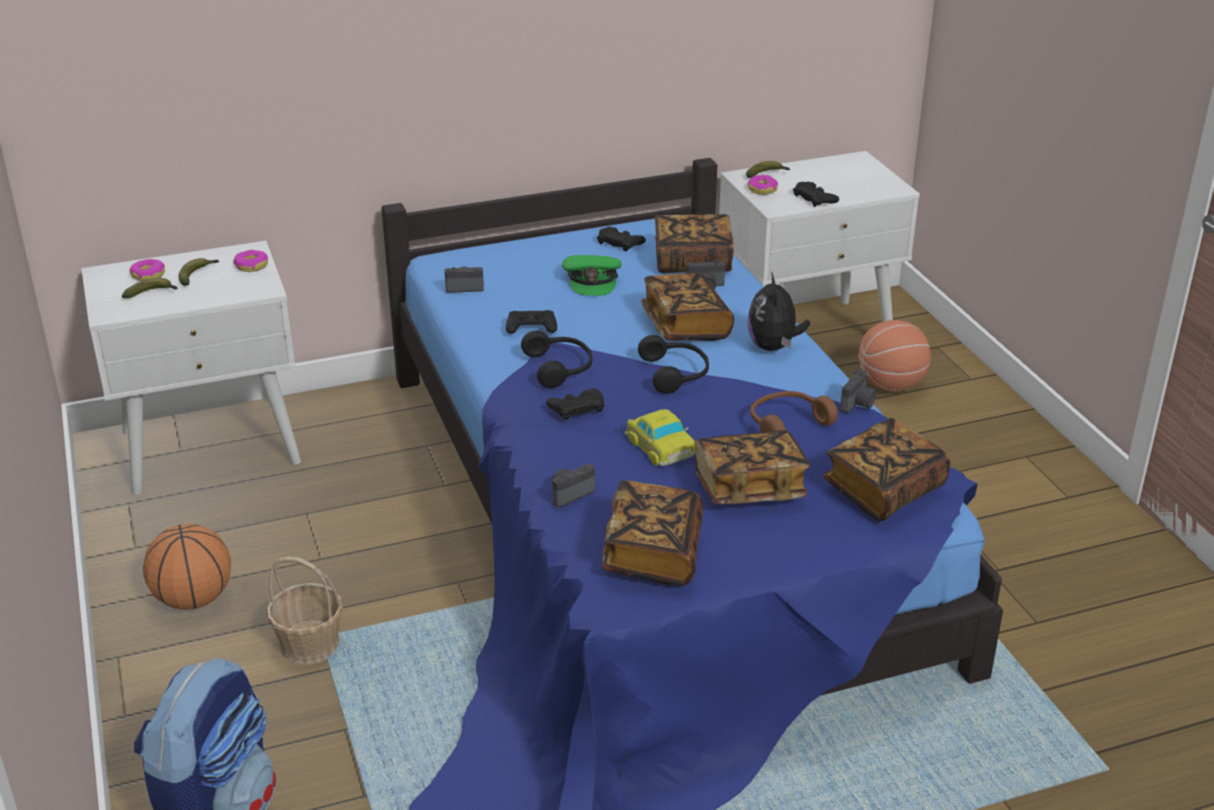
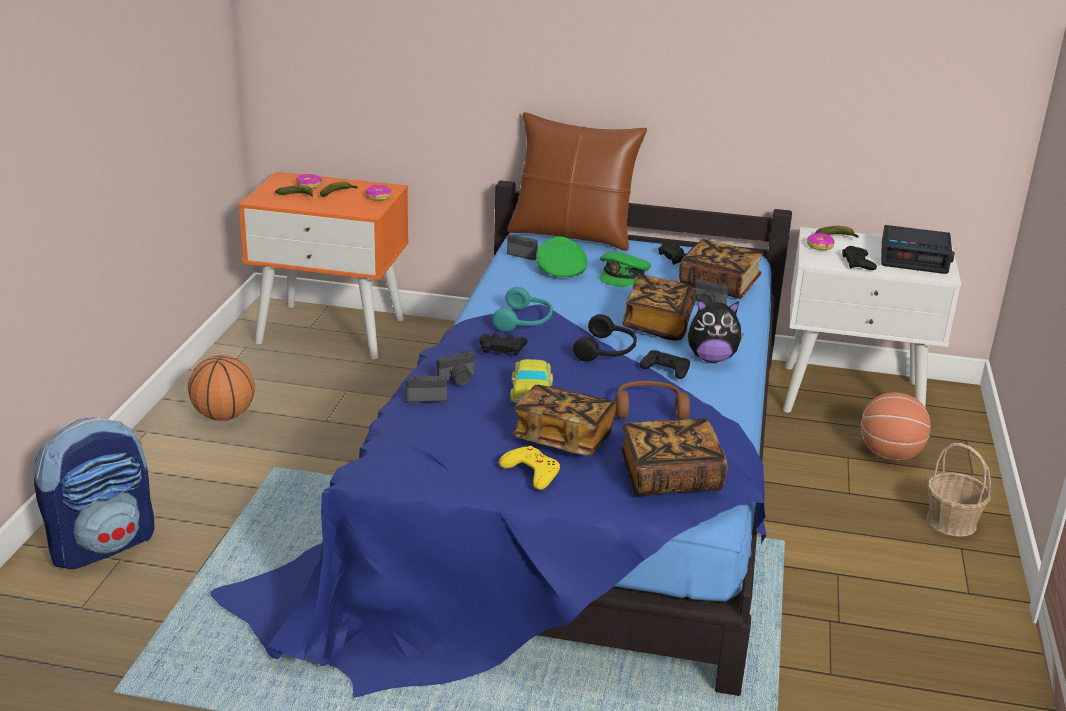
camera: 30 degrees right, 5 degrees down
white nightstand [81,241,301,495] -> orange nightstand [238,172,409,359]
basket [267,556,343,665] -> basket moved to [927,443,991,537]
black game controller [506,310,557,334] -> black game controller moved to [640,350,690,379]
black headphones [521,330,592,388] -> turquoise headphones [492,287,553,332]
book [602,480,703,586] -> none
plush toy [747,272,810,351] -> plush toy turned 120 degrees counterclockwise [688,299,744,362]
camera [840,369,876,413] -> camera moved to [437,350,475,386]
none -> yellow game controller [499,446,560,490]
none -> brown pillow [507,112,647,251]
none -> green cap [536,237,587,277]
none -> alarm clock [881,225,955,274]

